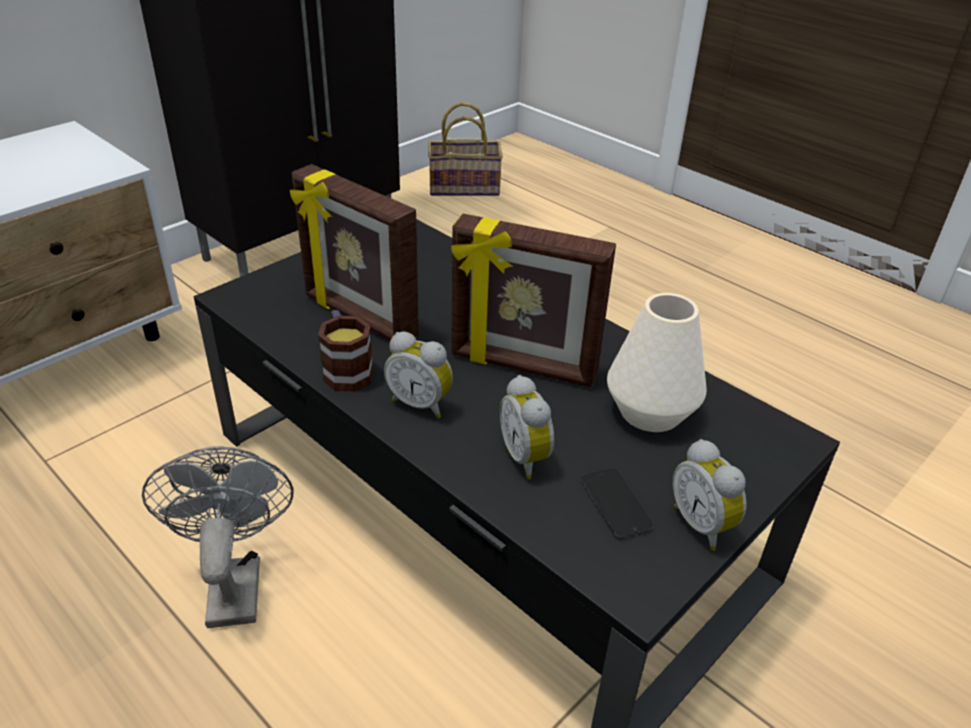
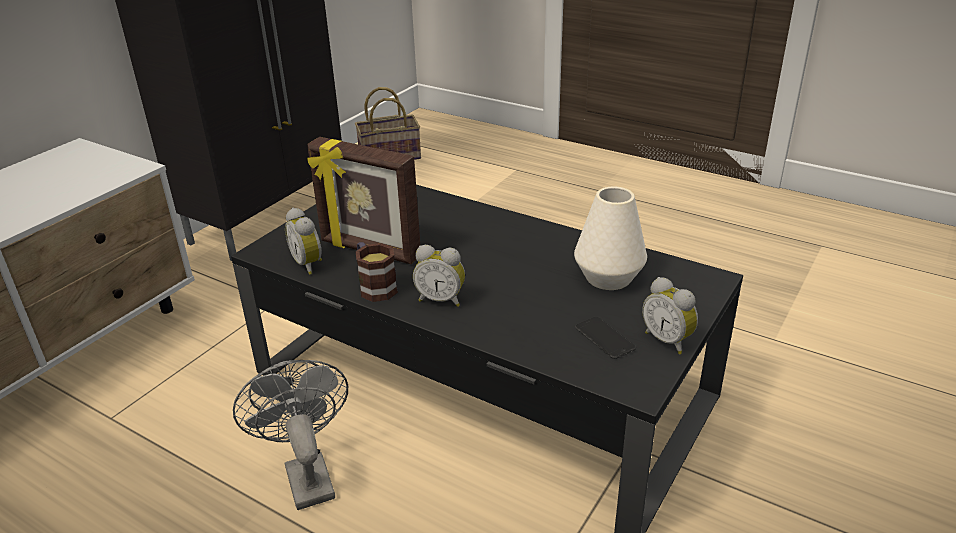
camera: 10 degrees left, 5 degrees down
picture frame [451,214,616,387] -> none
alarm clock [500,375,554,479] -> alarm clock moved to [285,208,322,275]

